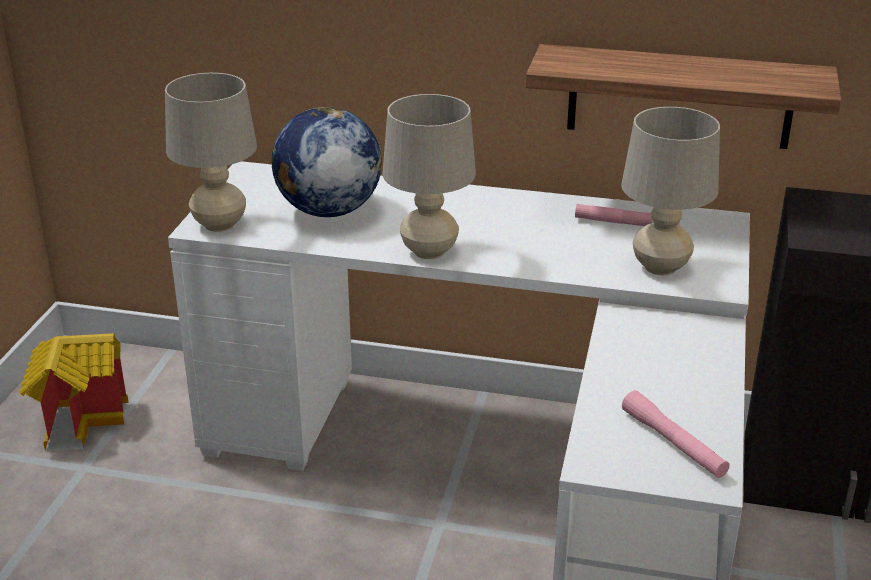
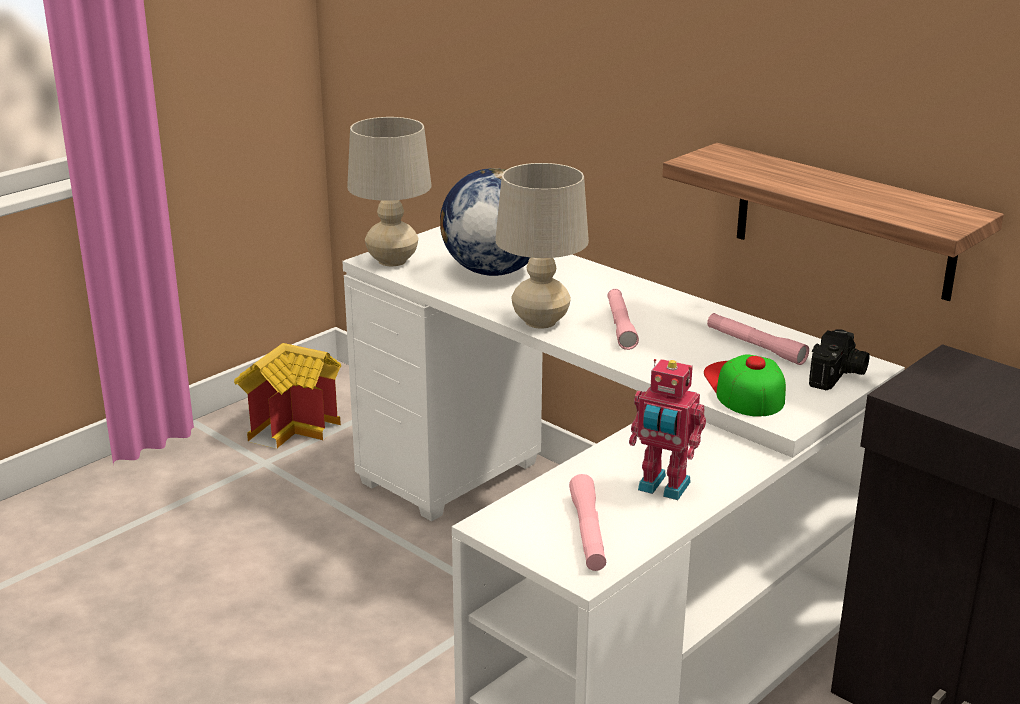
camera: 30 degrees right, 5 degrees down
beige table lamp [621,107,720,275] -> cap [704,354,786,417]
none -> pink flashlight [607,289,639,350]
none -> toy robot [629,359,706,500]
none -> camera [809,329,870,390]

